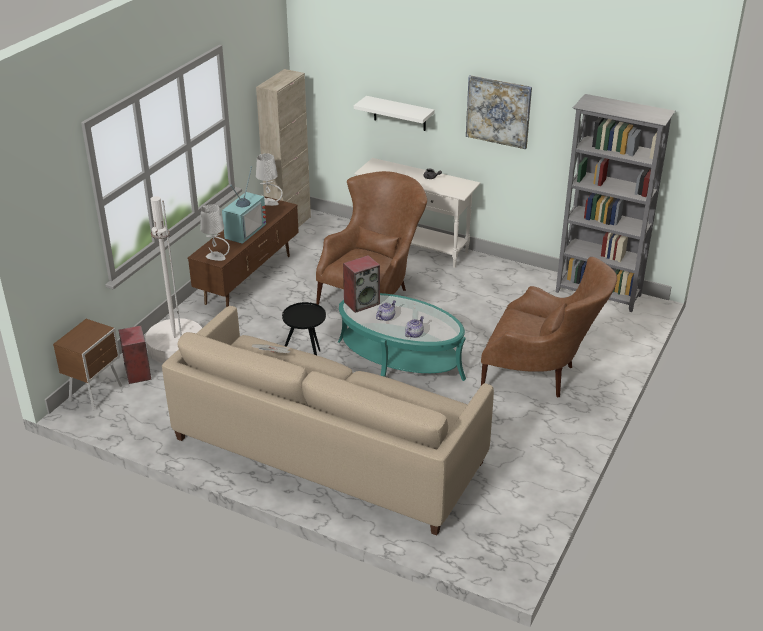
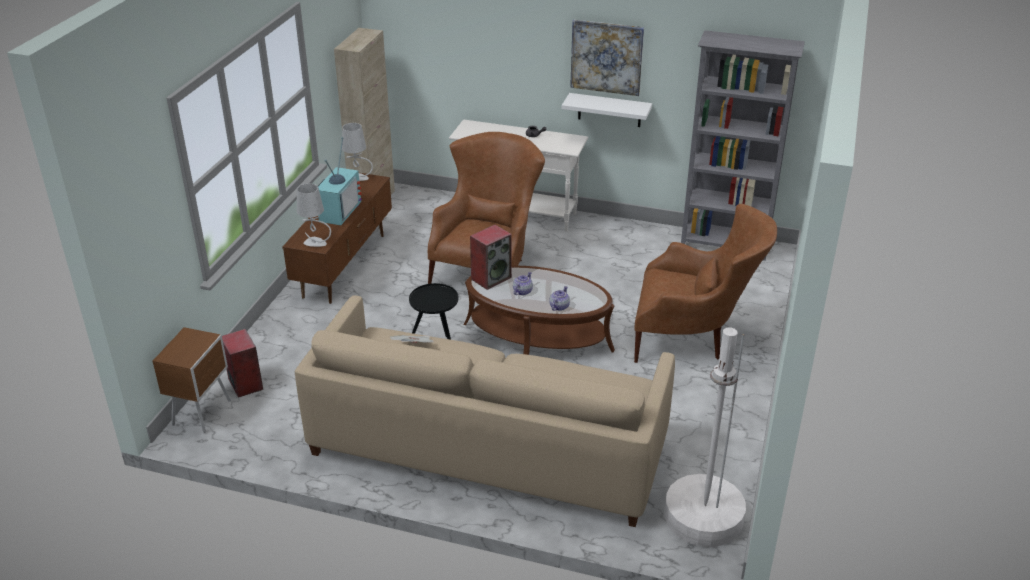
camera: 10 degrees left, 0 degrees up
white floor lamp [145,196,202,363] -> white floor lamp moved to [664,327,746,547]
turquoise coffee table [338,293,466,381] -> brown coffee table [464,266,615,355]
white shelf [354,96,435,131] -> white shelf moved to [562,93,652,127]

